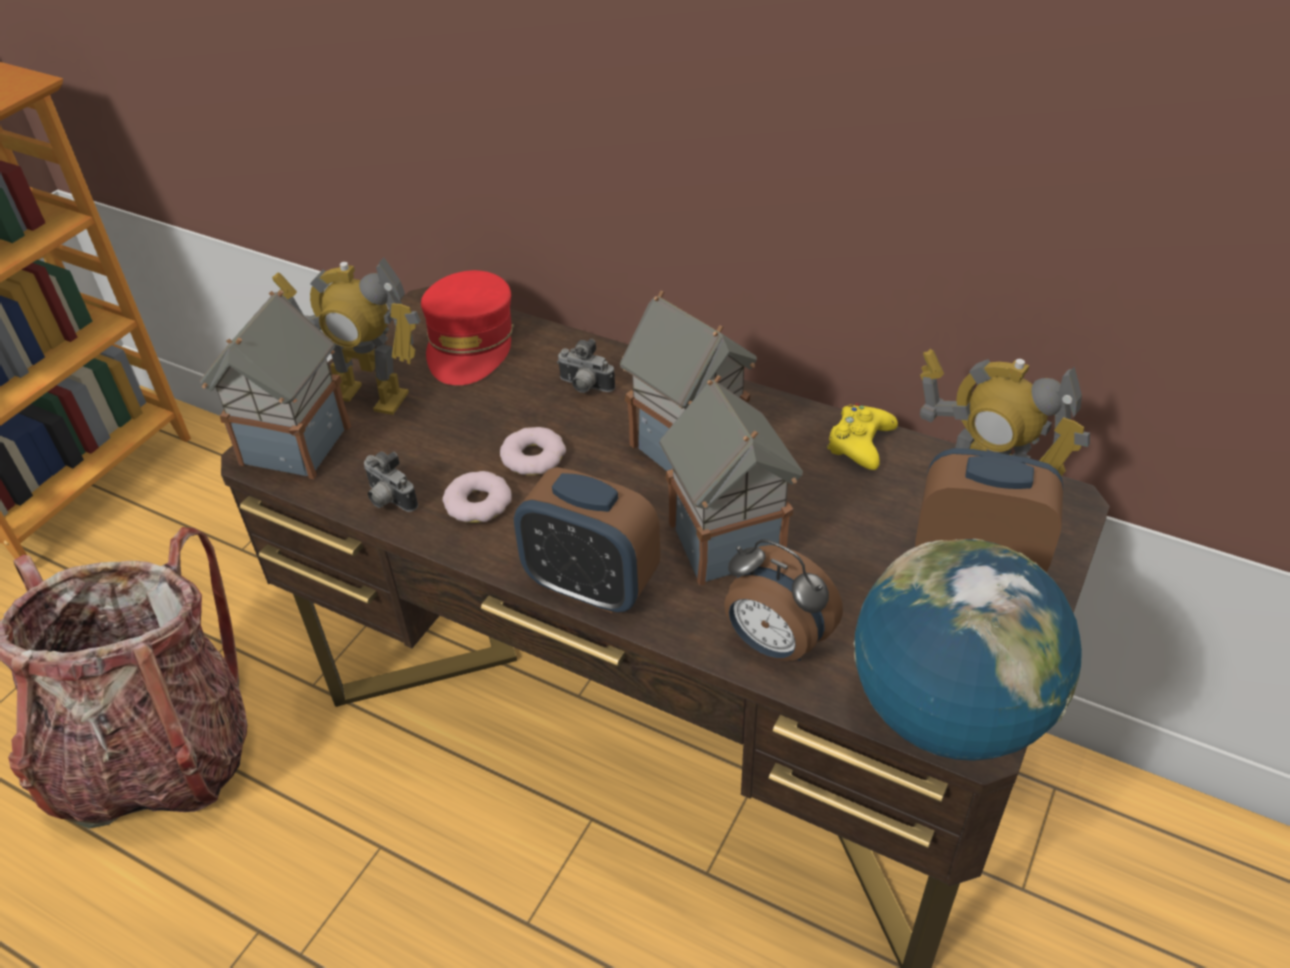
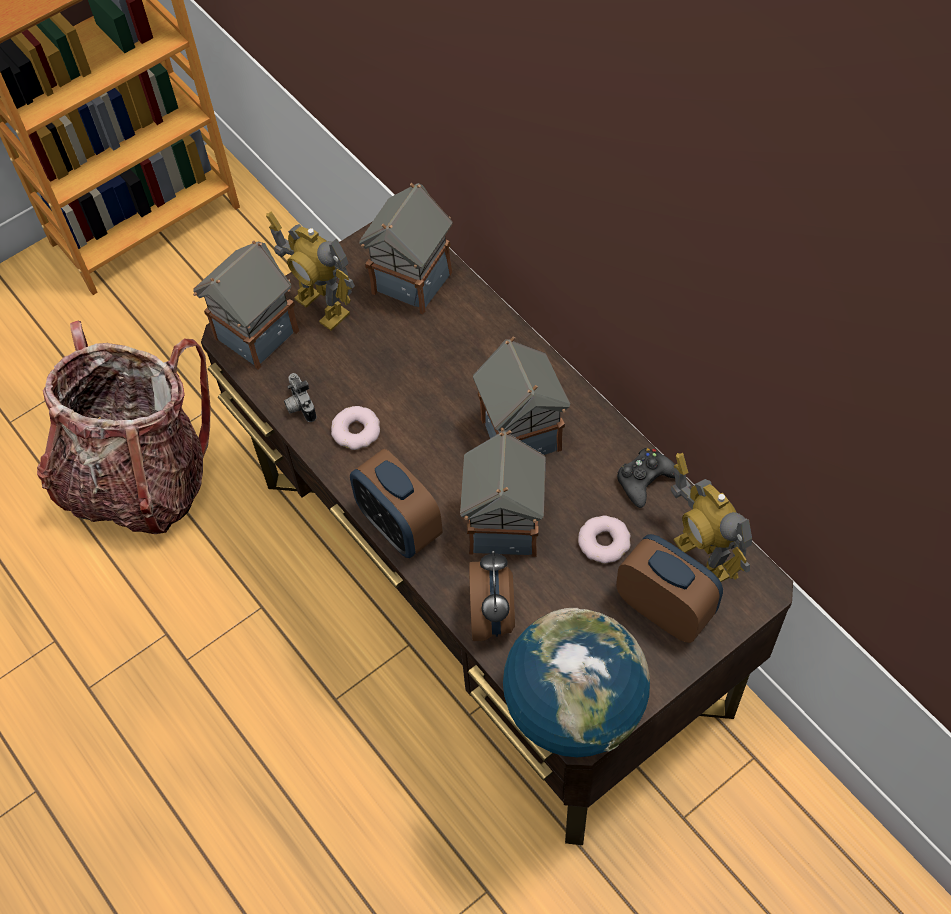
camera: 25 degrees right, 15 degrees up
red cap [421,270,514,385] -> toy house [359,183,453,314]
donut [500,427,566,475] -> donut moved to [578,515,631,564]
camera [557,339,615,393] -> none
alarm clock [724,539,843,661] -> alarm clock turned 150 degrees counterclockwise [469,551,515,641]
yellow game controller [827,403,898,470] -> black game controller [617,448,676,508]

